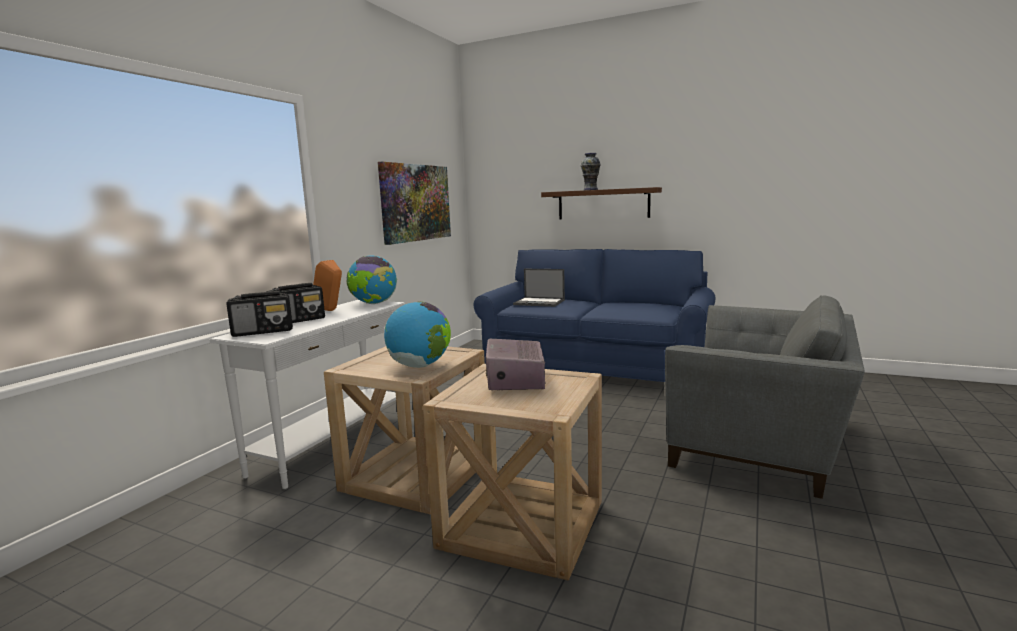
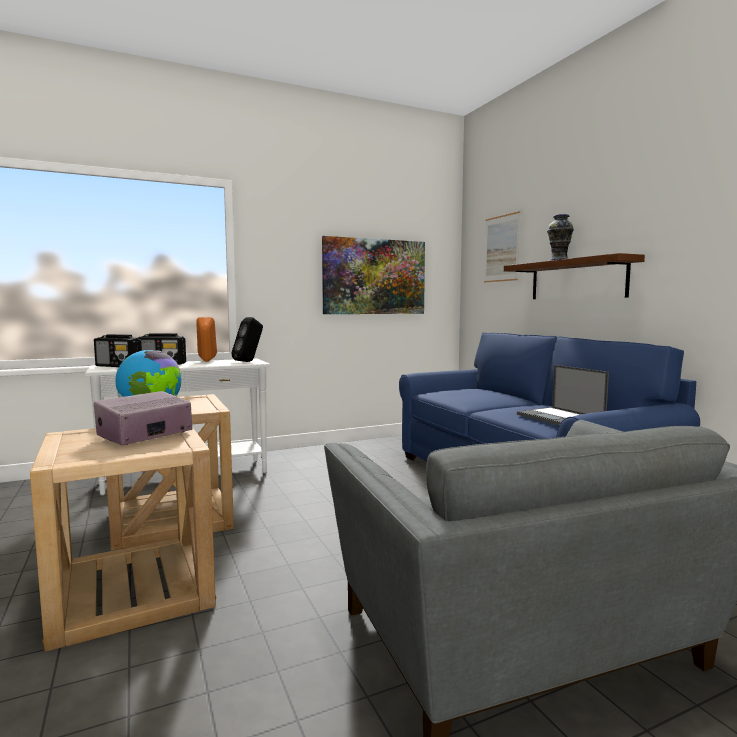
camera: 40 degrees right, 5 degrees down
globe [346,255,397,304] -> black speaker [231,317,263,362]
laptop [513,269,565,307] -> laptop moved to [517,365,609,425]
none -> picture [484,211,520,282]

